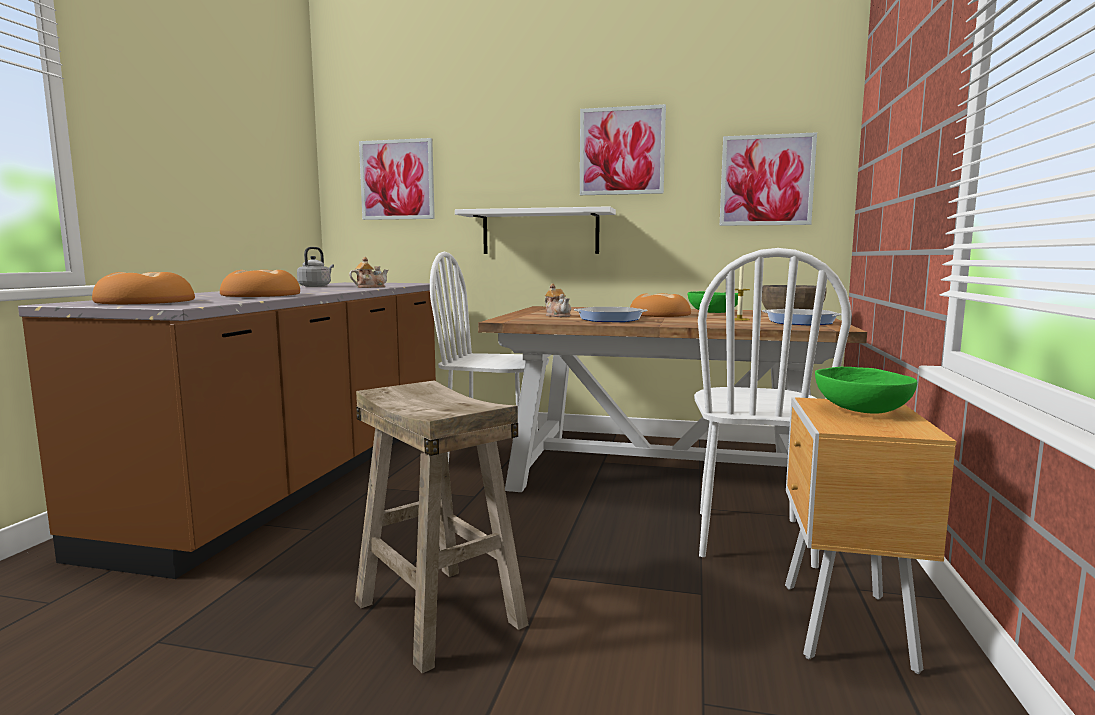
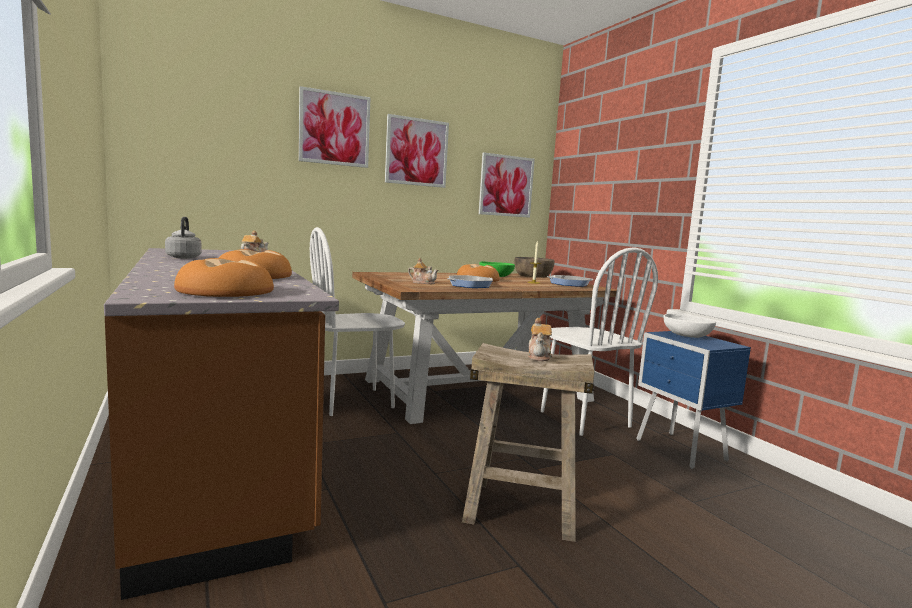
camera: 40 degrees left, 0 degrees up
picture [359,138,435,220] -> picture moved to [298,86,370,168]
white shelf [455,206,616,254] -> none
brown nightstand [785,397,957,674] -> blue nightstand [637,331,751,469]
green bowl [815,367,917,414] -> white bowl [663,313,716,338]
none -> teapot [528,318,552,361]

